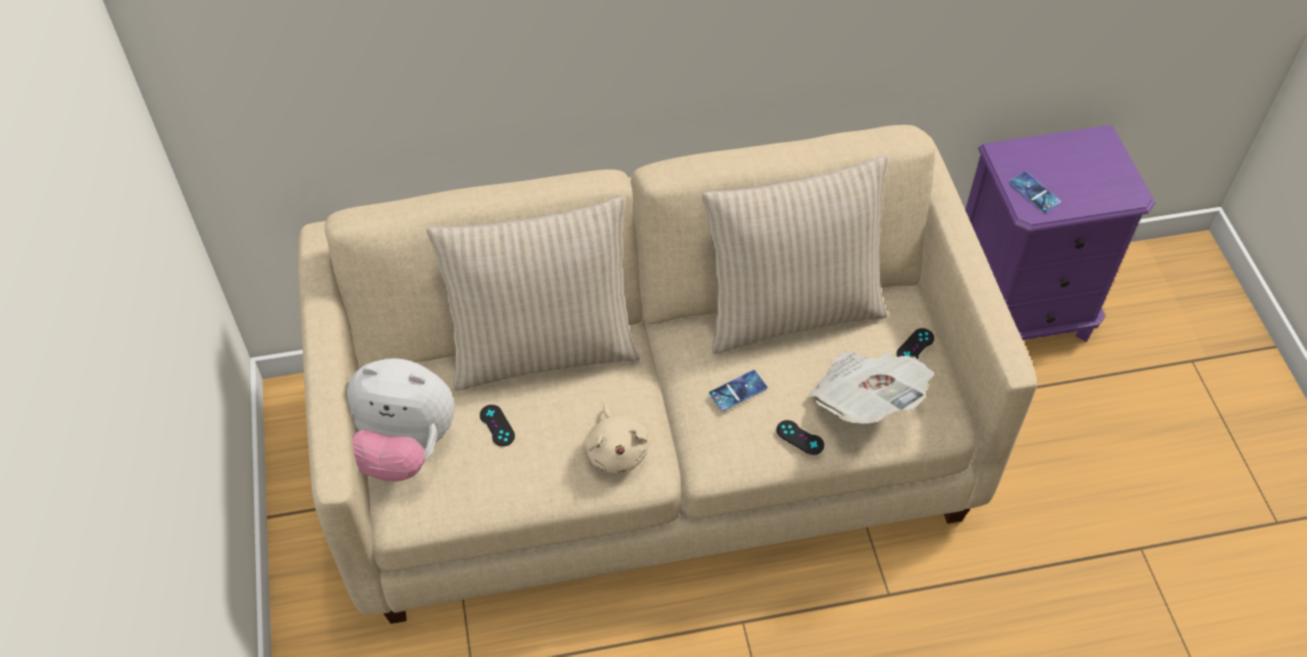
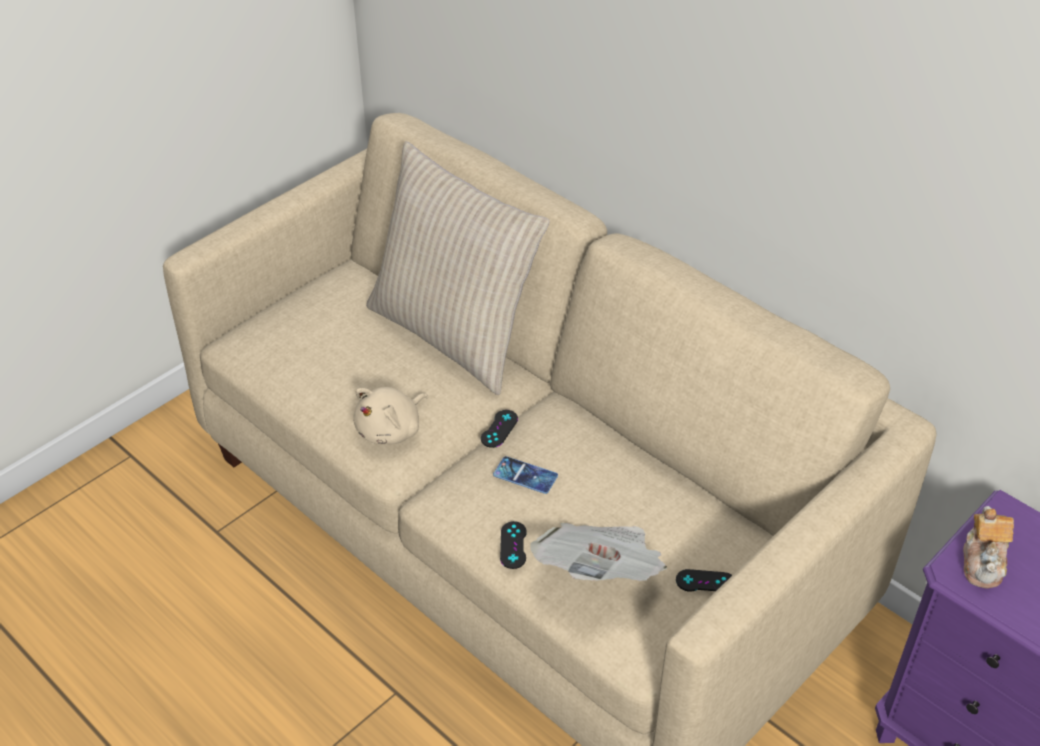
camera: 55 degrees right, 10 degrees down
plush toy [347,358,455,481] -> none
black game controller [480,405,515,446] -> black game controller moved to [481,410,518,448]
beige pillow [702,155,889,354] -> none
phone [1009,171,1061,213] -> teapot [963,506,1014,589]

